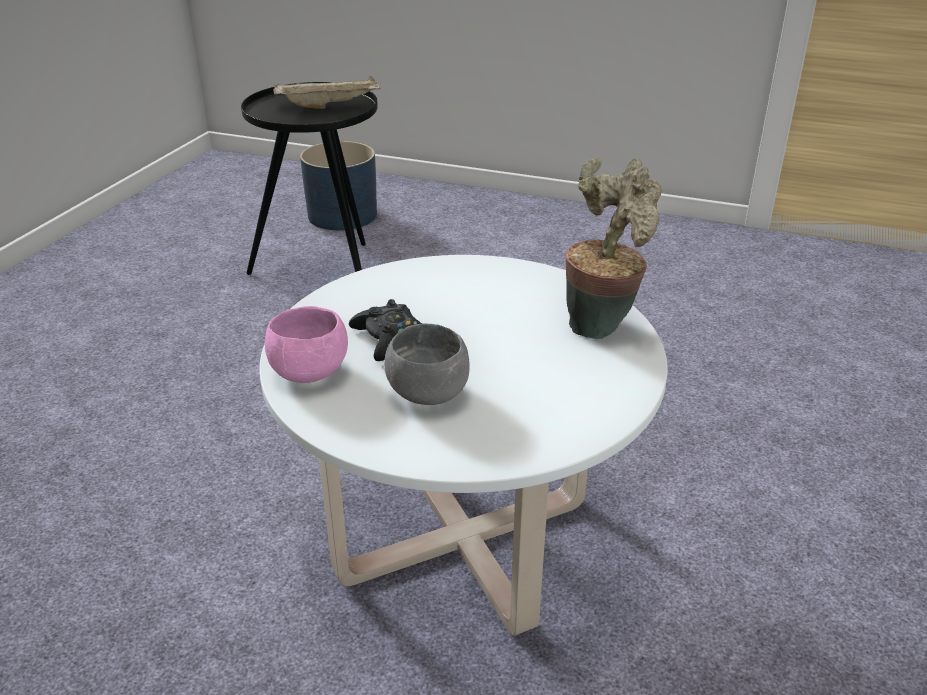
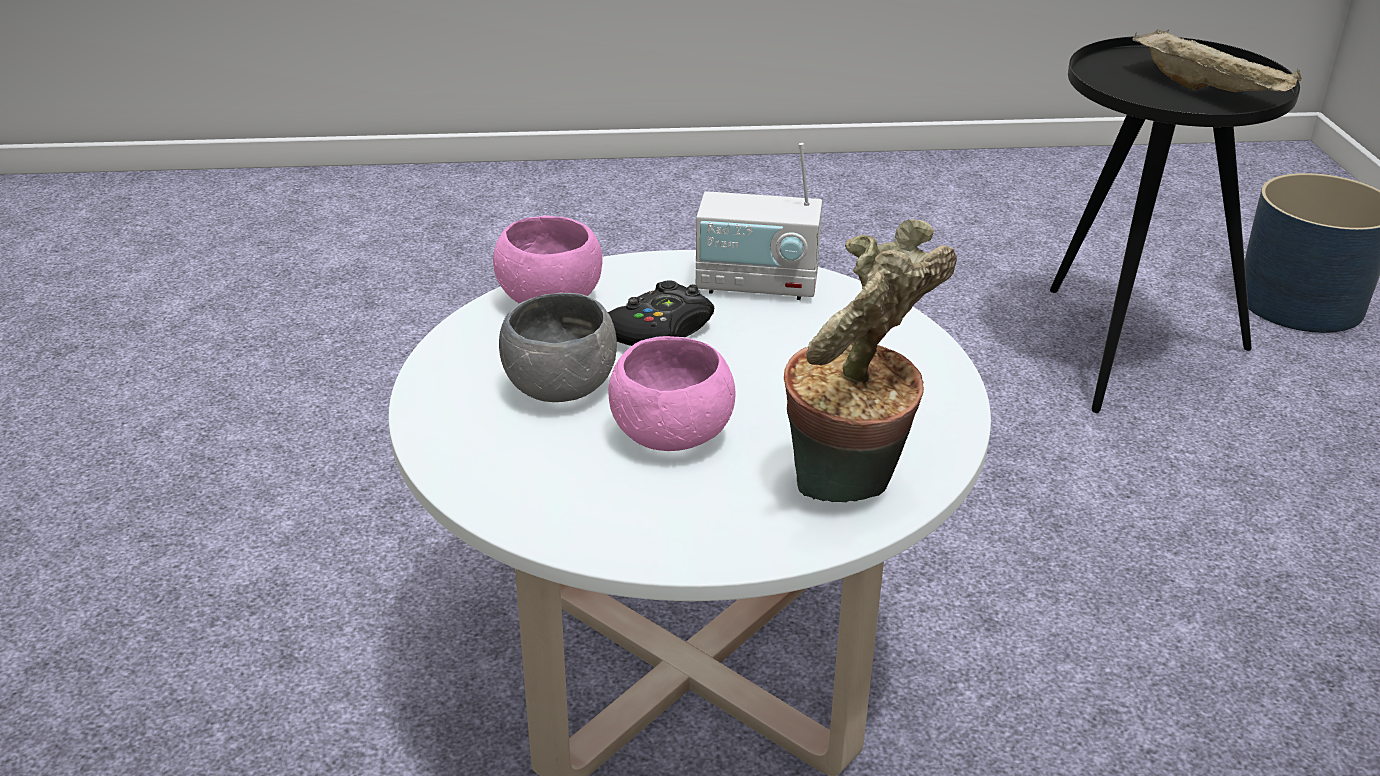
camera: 65 degrees right, 0 degrees up
none -> pink bowl [608,336,736,451]
none -> radio [696,143,822,300]

